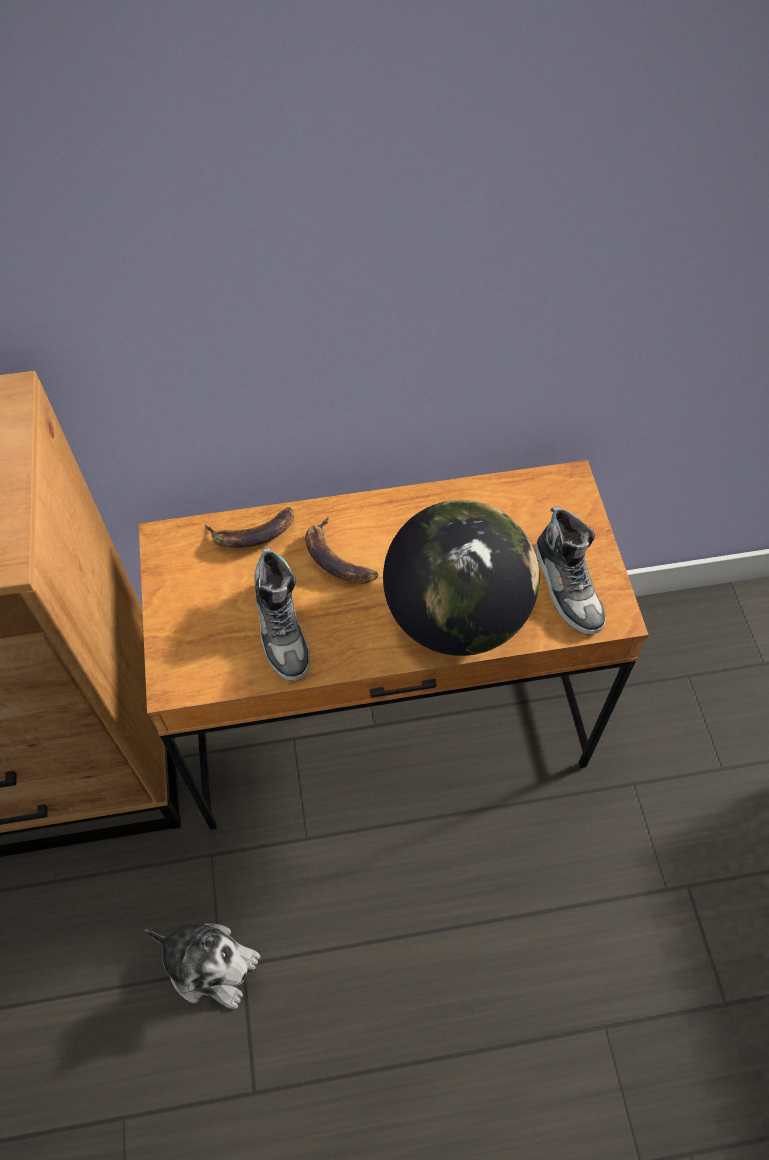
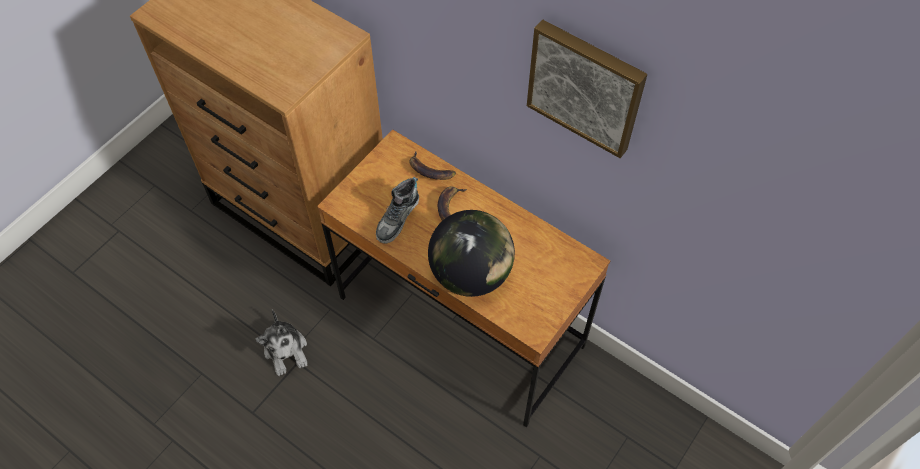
camera: 45 degrees right, 0 degrees up
shoe [535,506,606,635] -> none
none -> picture [527,20,648,158]

